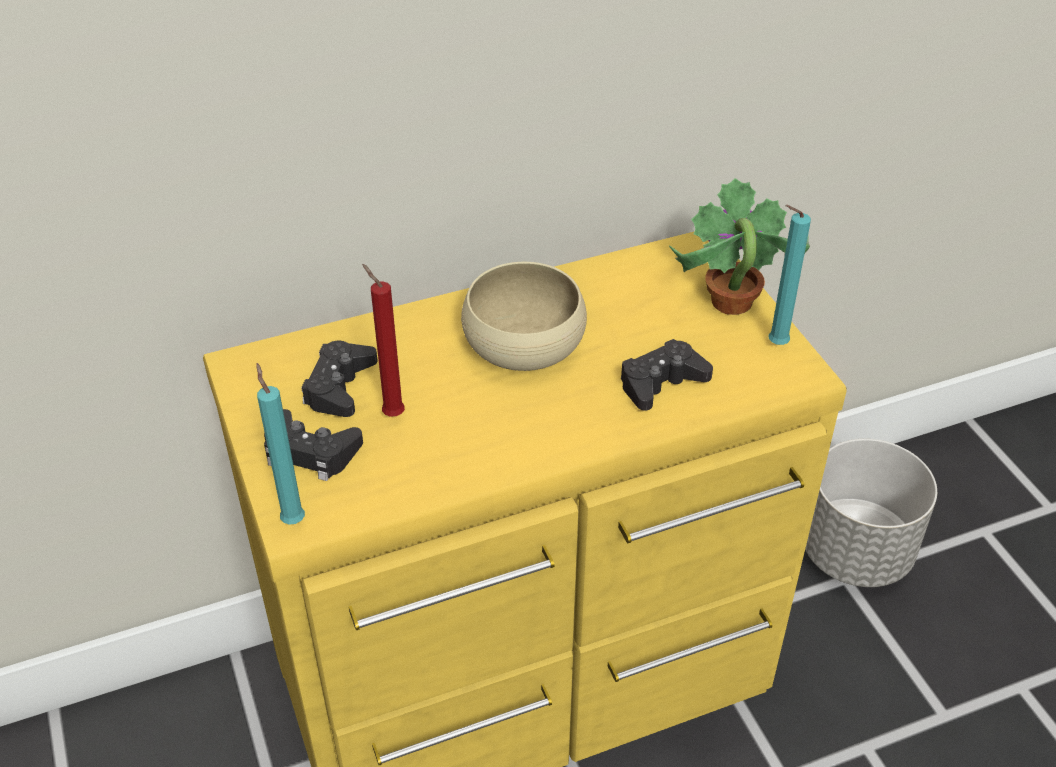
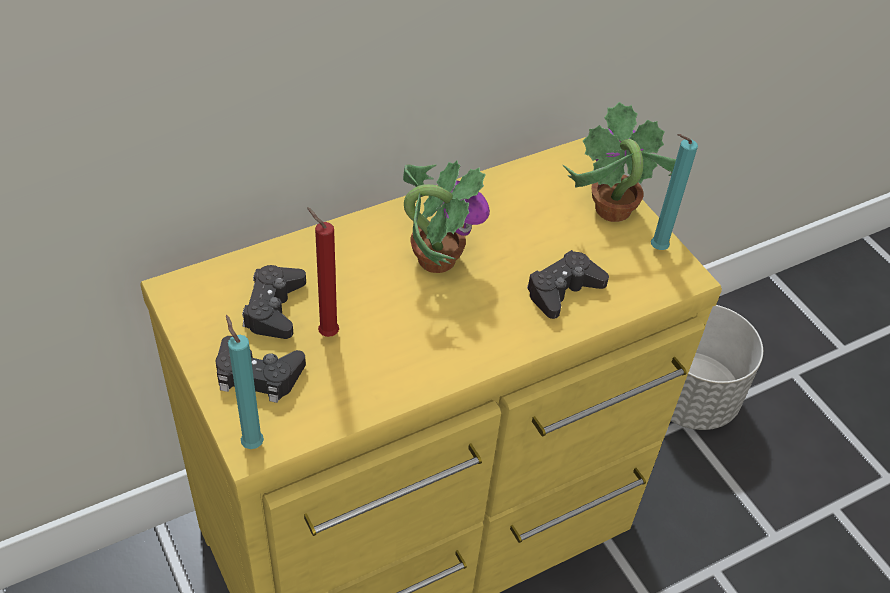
camera: 10 degrees left, 5 degrees up
beige bowl [461,262,587,371] -> potted plant [403,160,490,273]

